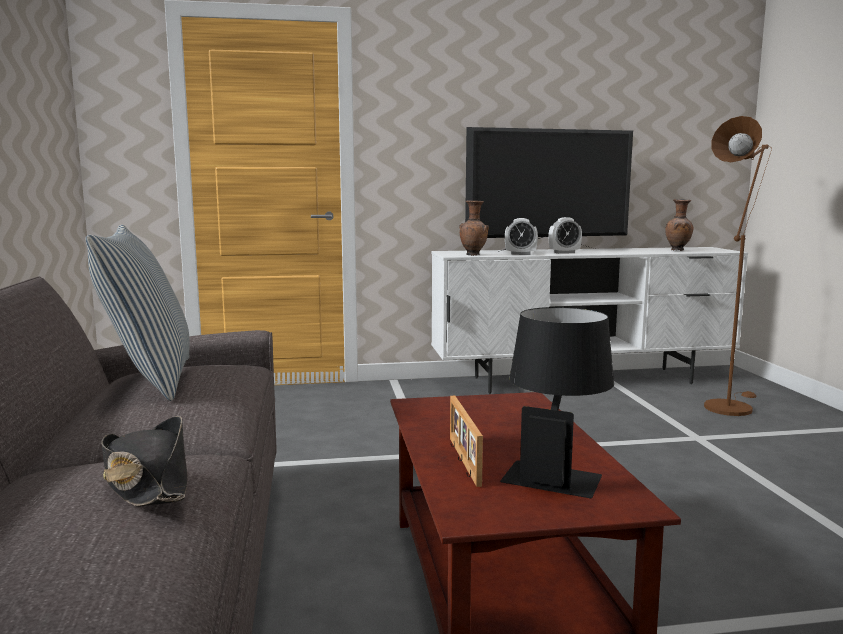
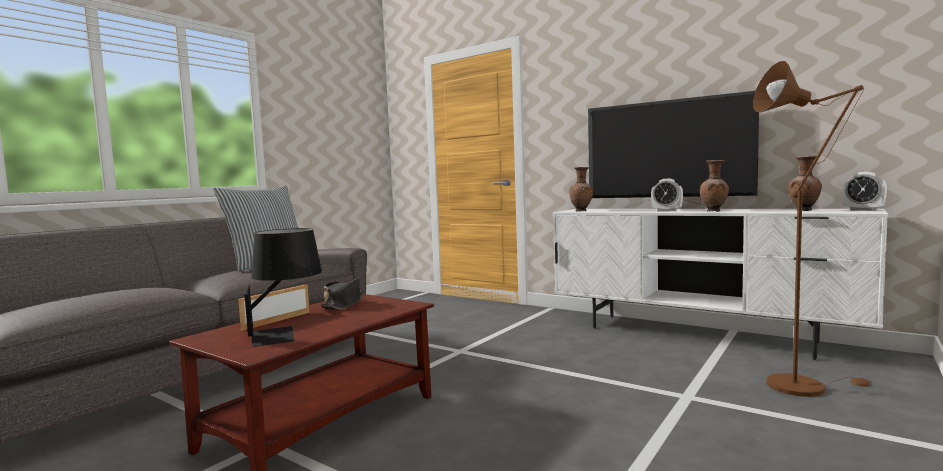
camera: 45 degrees right, 5 degrees down
black hat [101,416,188,507] -> black hat moved to [321,278,363,310]
alarm clock [505,218,538,255] -> alarm clock moved to [842,172,887,211]
none -> brown vase [700,160,729,212]

